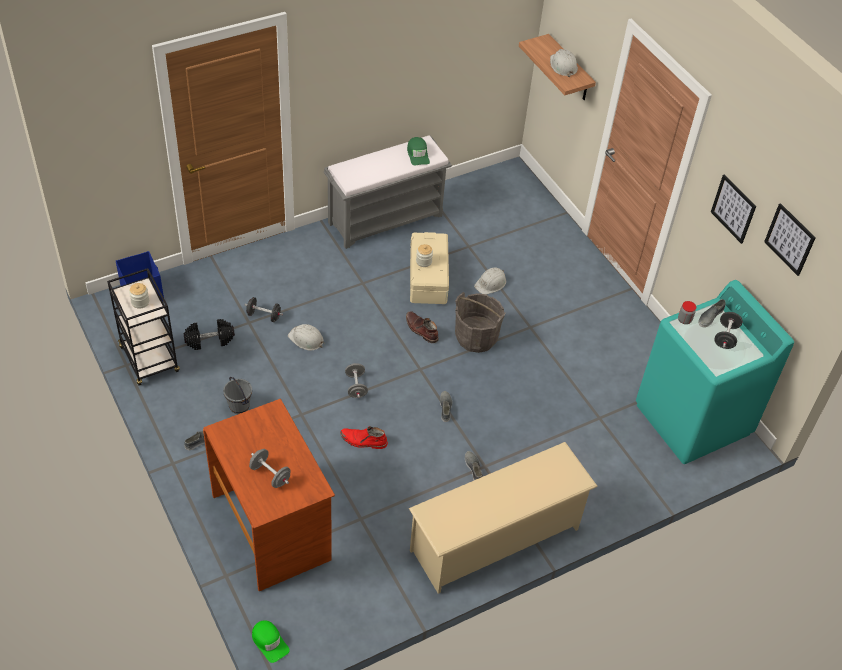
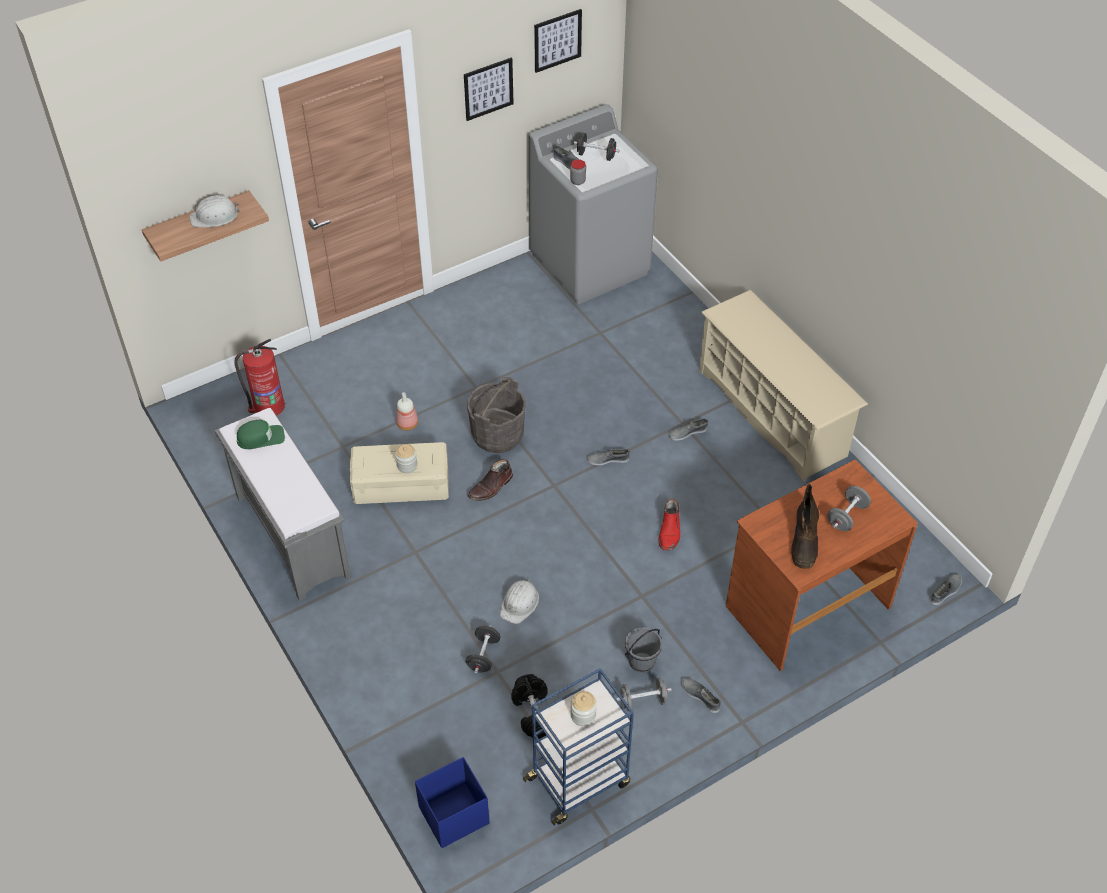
camera: 90 degrees left, 0 degrees up
black cart [107,268,180,385] -> blue cart [523,668,634,826]
green cap [252,620,290,663] -> grey shoe [930,574,962,605]
grey dumbbell [345,363,368,398] -> grey dumbbell moved to [616,678,672,711]
white hard hat [474,268,506,294] -> bottle [396,392,418,431]
turquoise washing machine [636,280,794,464] -> grey washing machine [529,104,658,304]
none -> fire extinguisher [234,339,285,416]
none -> brown boot [791,484,819,569]

